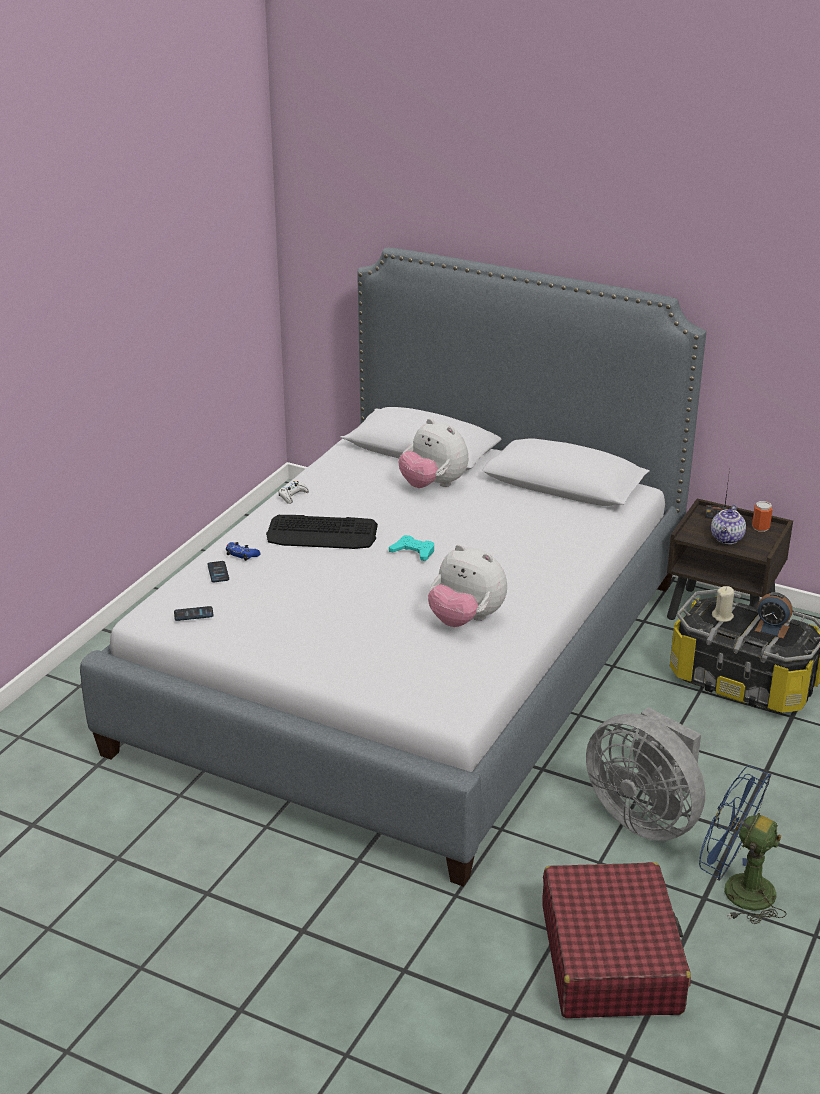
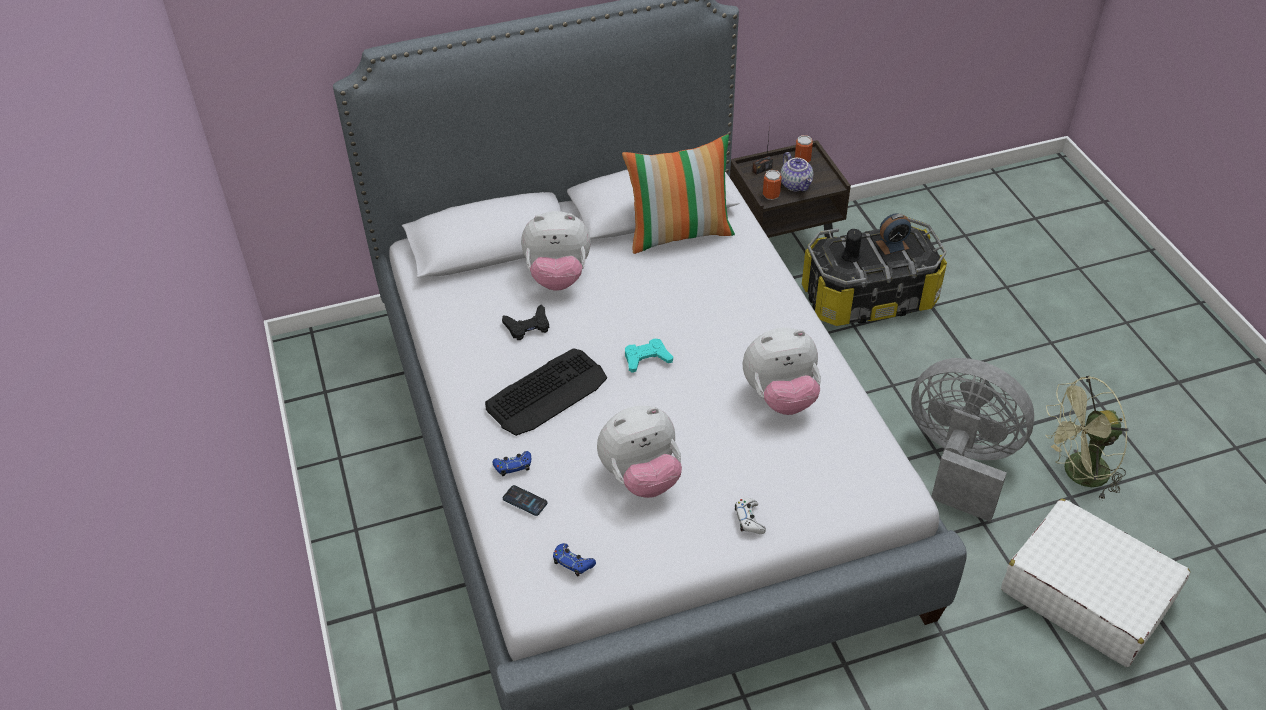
camera: 45 degrees left, 15 degrees up
phone [174,606,214,621] -> blue game controller [553,543,596,576]
white game controller [278,481,309,504] -> white game controller moved to [735,498,766,534]
red suitcase [542,862,691,1018] -> white suitcase [1001,499,1190,667]
grey fan [586,707,705,841] -> grey fan turned 150 degrees counterclockwise [911,358,1034,522]
blue fan [699,765,787,924] -> green fan [1046,376,1128,499]
beige candle [712,586,734,622] -> black candle [841,229,862,262]
none -> black game controller [502,305,549,340]
none -> plush toy [597,406,682,498]
none -> pillow [622,134,735,254]
none -> can [763,170,782,200]

